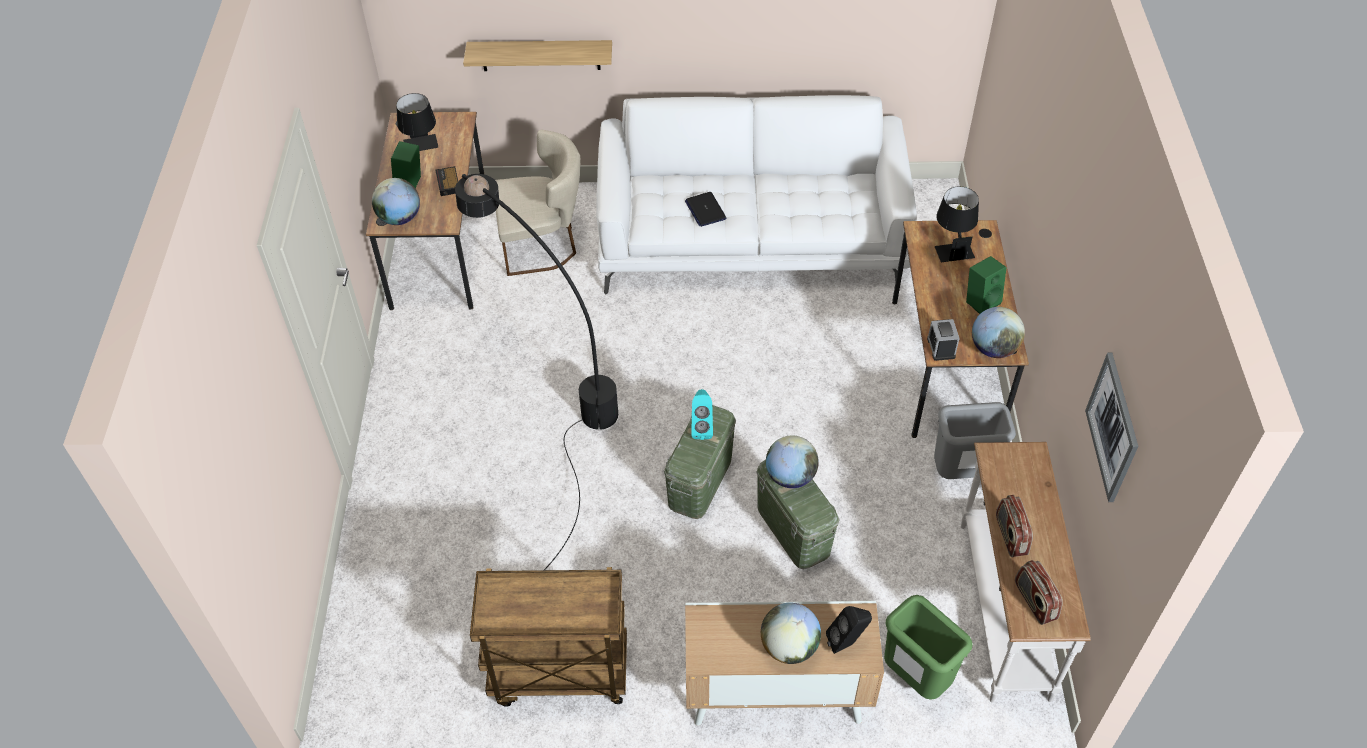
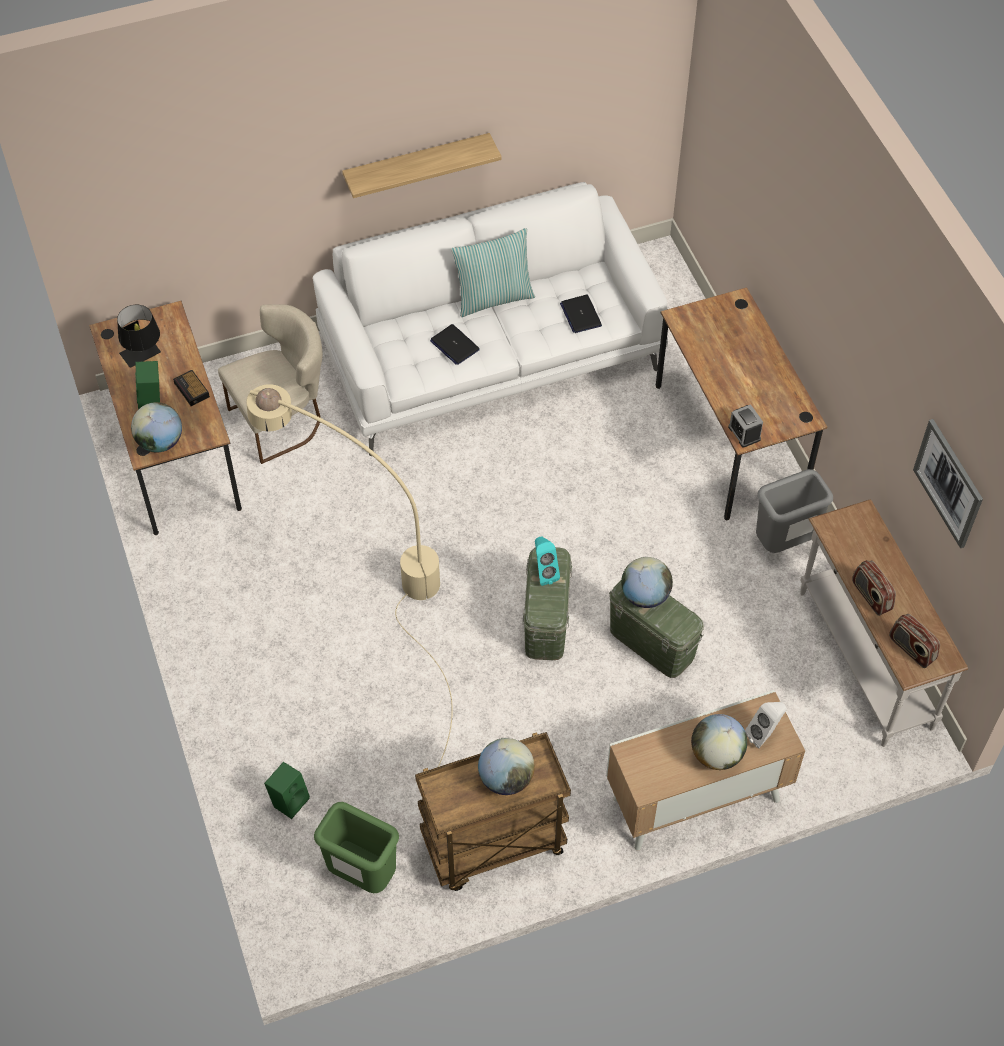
camera: 20 degrees left, 5 degrees up
black floor lamp [455,174,618,570] -> beige floor lamp [246,384,453,767]
shelf [463,40,612,71] -> shelf moved to [342,133,502,198]
black speaker [826,606,872,654] -> white speaker [745,702,786,749]
green trash can [884,595,973,700] -> green trash can moved to [314,802,399,893]
black table lamp [935,186,979,262] -> none
green speaker [966,256,1007,314] -> green speaker moved to [264,762,310,819]
globe [972,307,1025,358] -> globe moved to [478,738,535,795]
none -> pillow [451,228,535,317]
none -> laptop [560,295,602,333]

